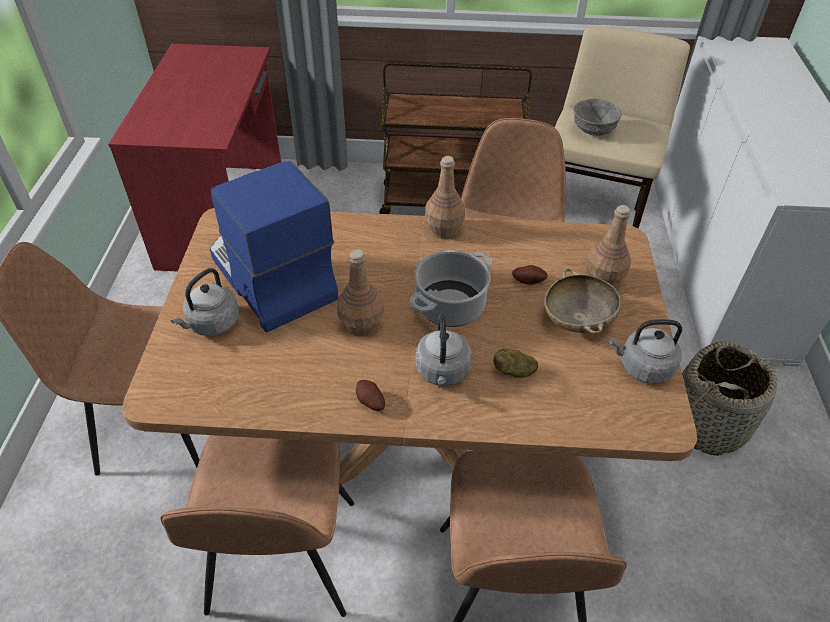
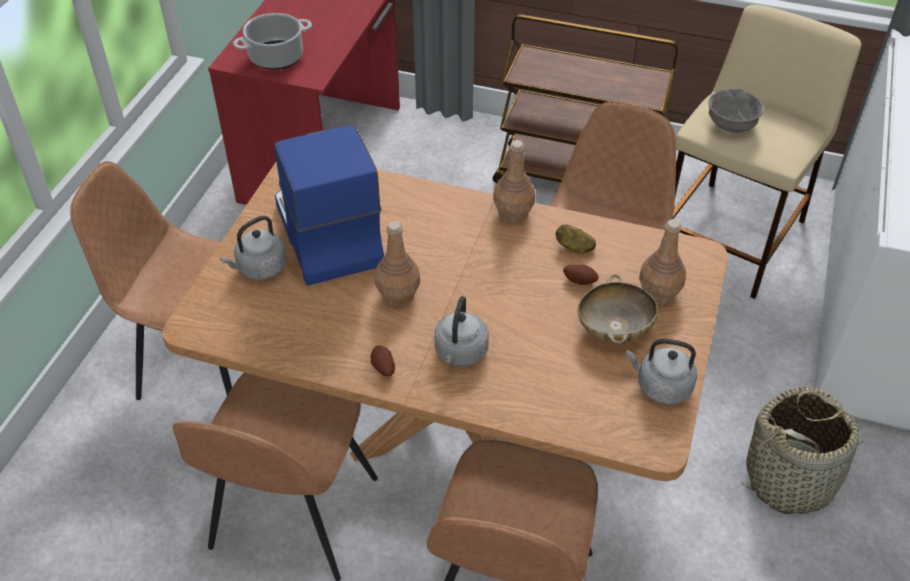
camera: 15 degrees right, 0 degrees up
cooking pot [410,250,492,327] -> cooking pot moved to [233,13,312,70]
potato [493,349,538,378] -> potato moved to [556,224,596,253]

